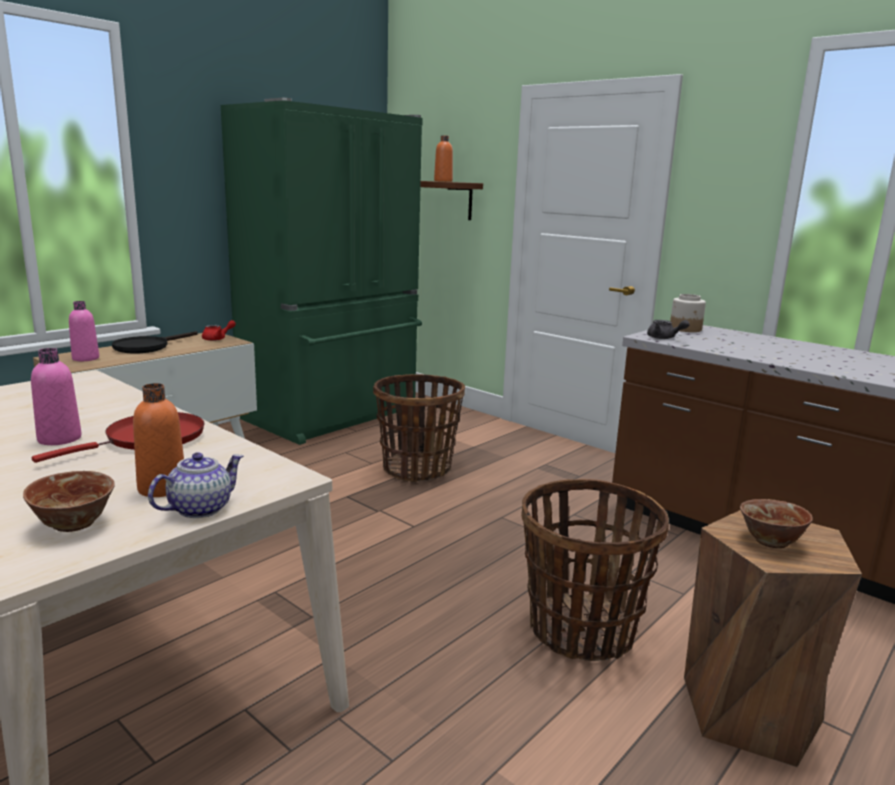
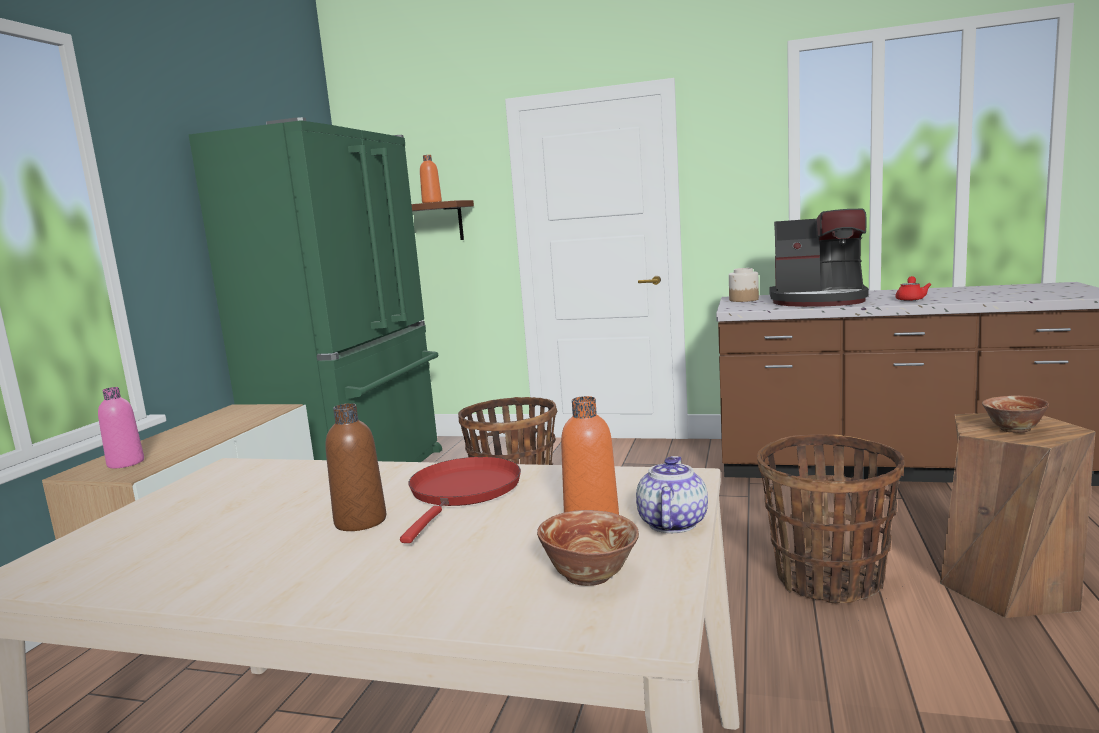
camera: 25 degrees left, 5 degrees down
pink bottle [31,348,82,445] -> brown bottle [325,403,386,531]
black frying pan [112,331,198,354] -> none
red teapot [202,320,236,341] -> red teapot moved to [895,276,932,301]
grey teapot [647,320,690,339] -> none
none -> coffee machine [769,209,869,307]

